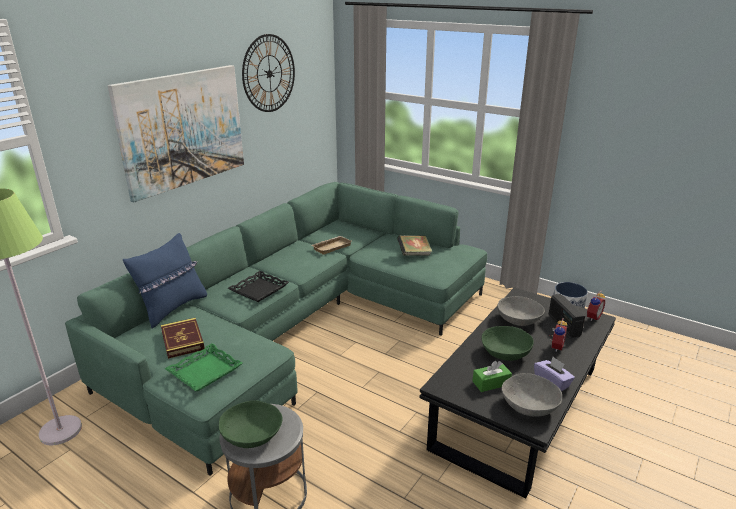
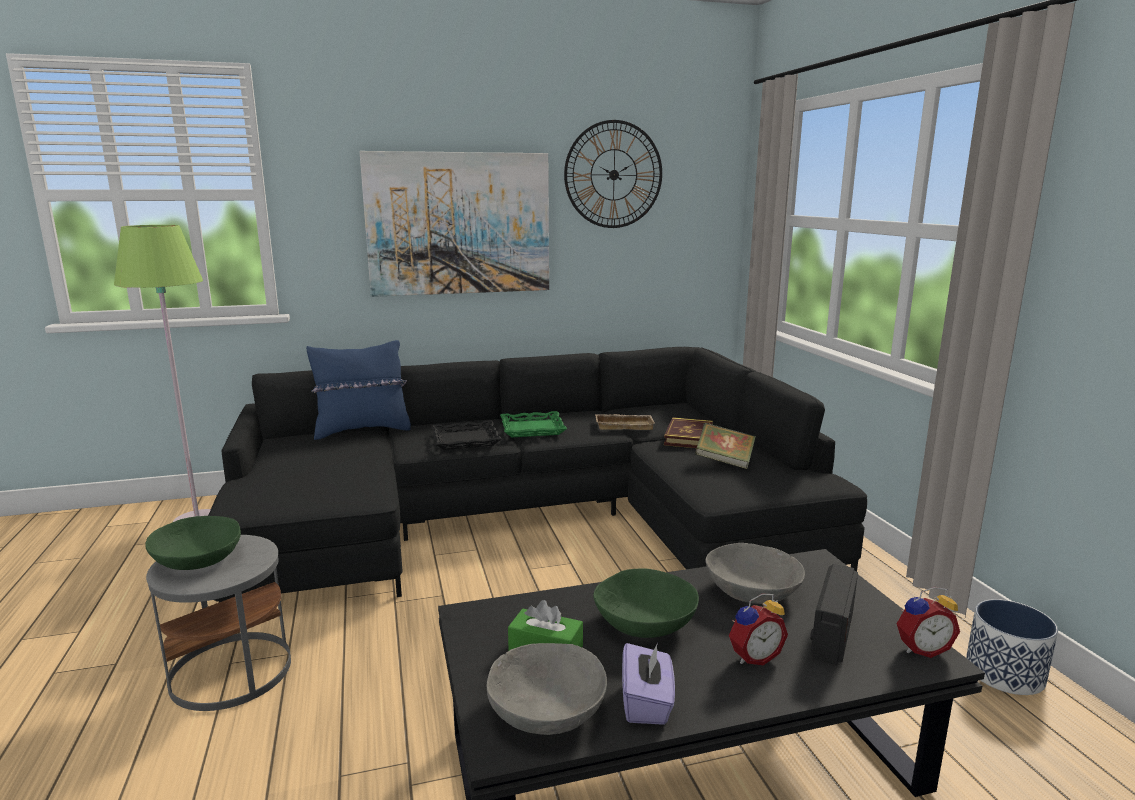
camera: 40 degrees right, 10 degrees down
green sofa [65,182,487,476] -> black sofa [208,347,867,602]
book [161,318,205,359] -> book moved to [664,417,713,448]
green tray [165,343,243,391] -> green tray moved to [500,411,567,437]

